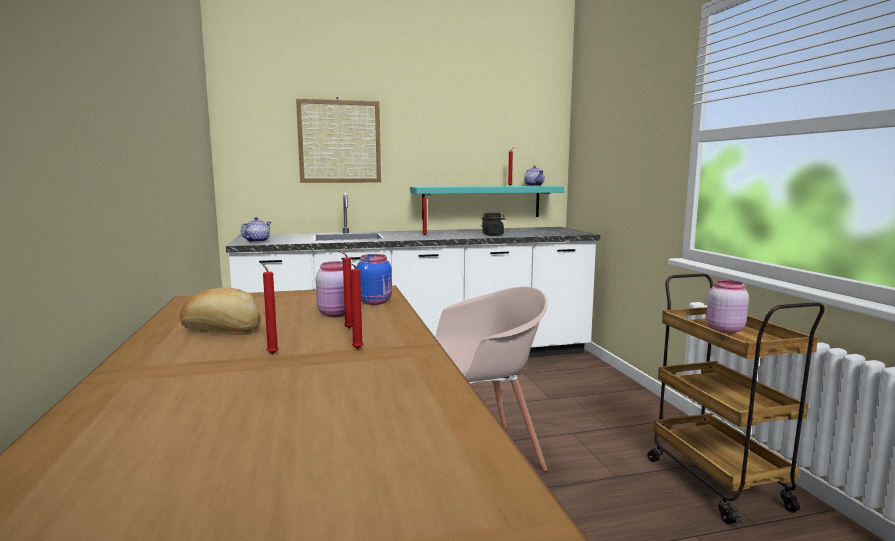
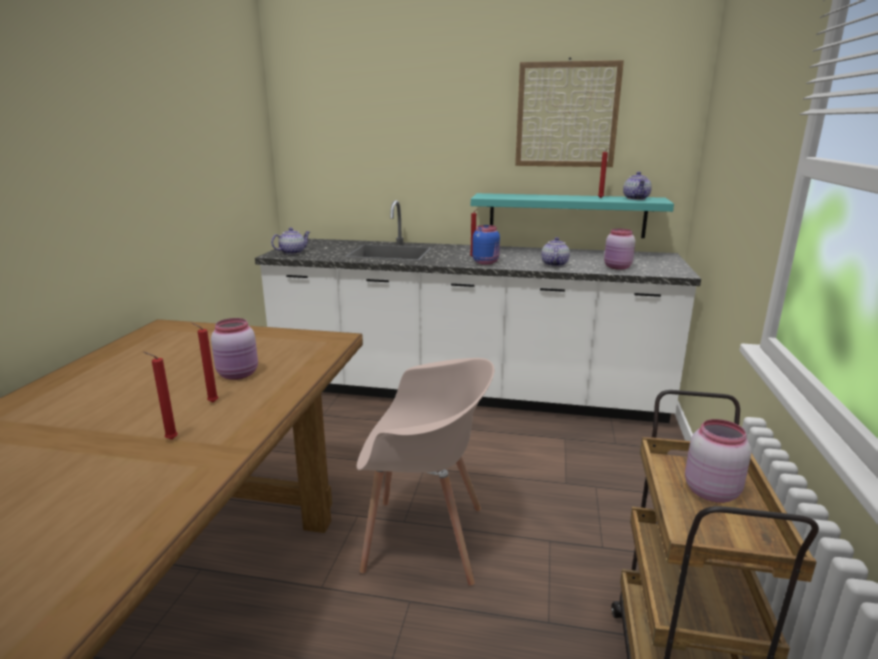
camera: 25 degrees right, 10 degrees up
bread [180,287,261,332] -> none
red candle [261,262,279,354] -> none
picture [296,97,381,183] -> picture moved to [515,57,624,167]
blue jar [356,254,392,305] -> blue jar moved to [472,225,500,265]
black jar [481,212,506,236] -> teapot [541,237,570,267]
none -> pink jar [604,229,635,270]

